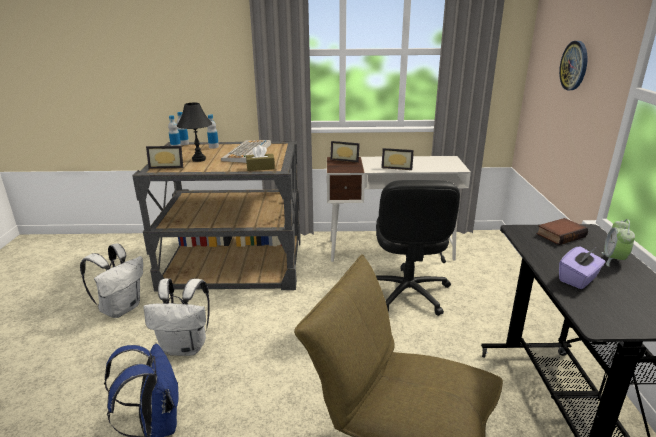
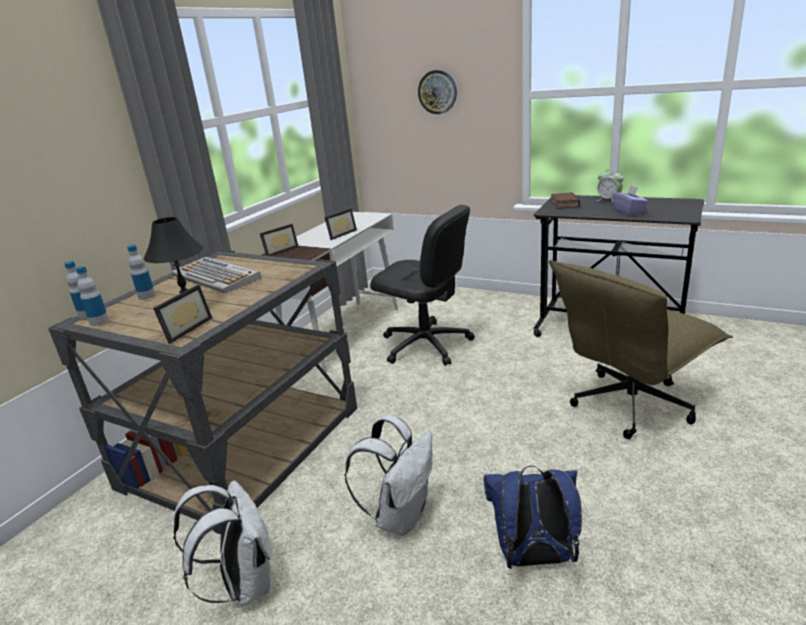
camera: 60 degrees left, 0 degrees up
brown tissue box [246,145,275,171] -> none

